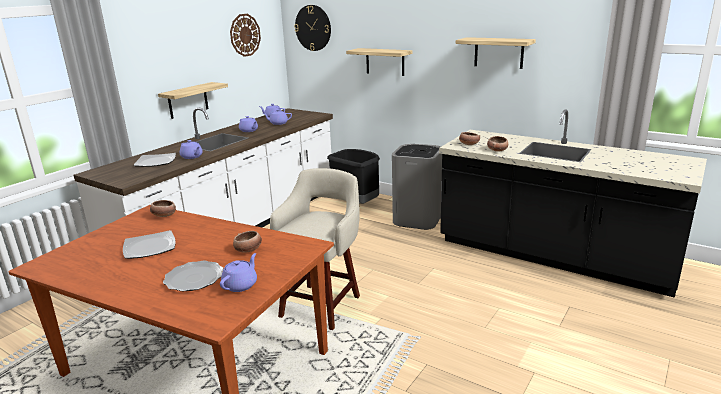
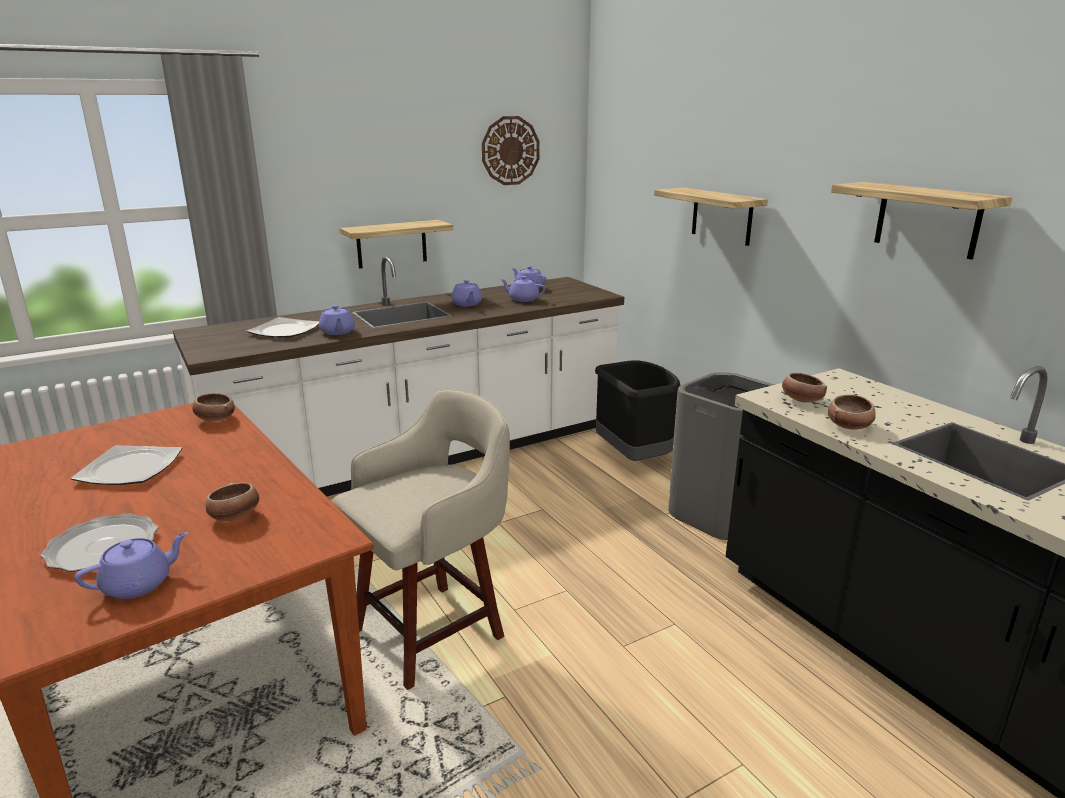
camera: 25 degrees right, 0 degrees up
wall clock [294,5,331,51] -> none

